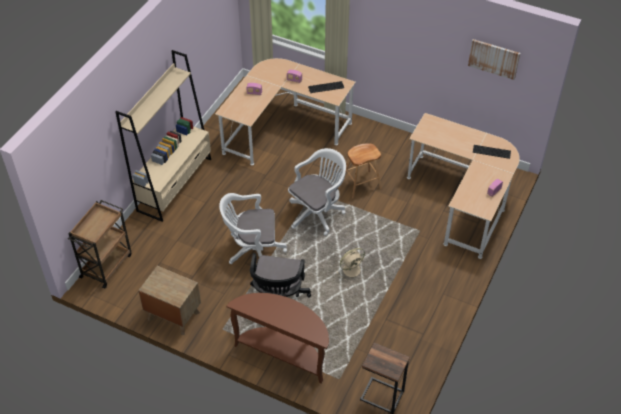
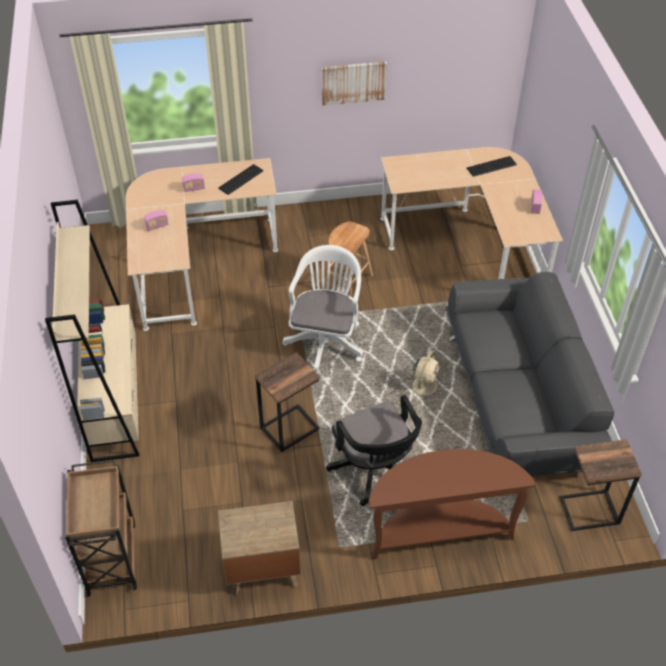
camera: 35 degrees left, 0 degrees up
white office chair [219,193,287,264] -> side table [255,352,320,452]
picture [468,39,520,80] -> picture moved to [322,61,387,106]
none -> grey sofa [446,272,614,476]

